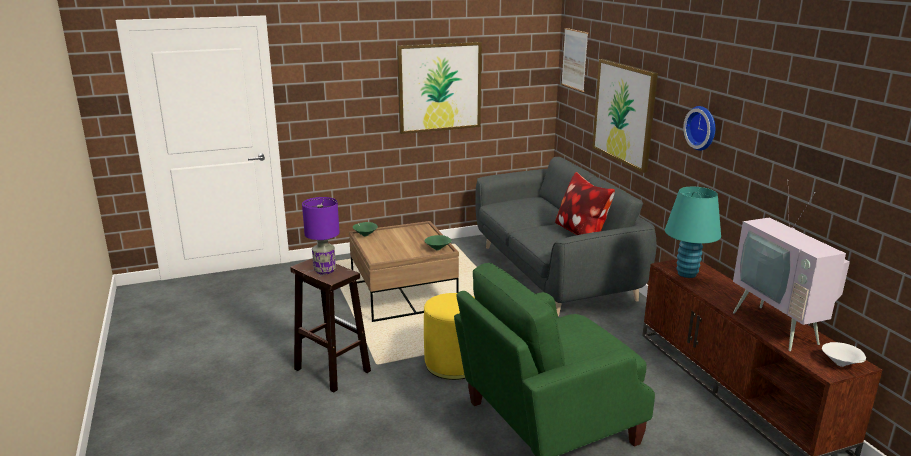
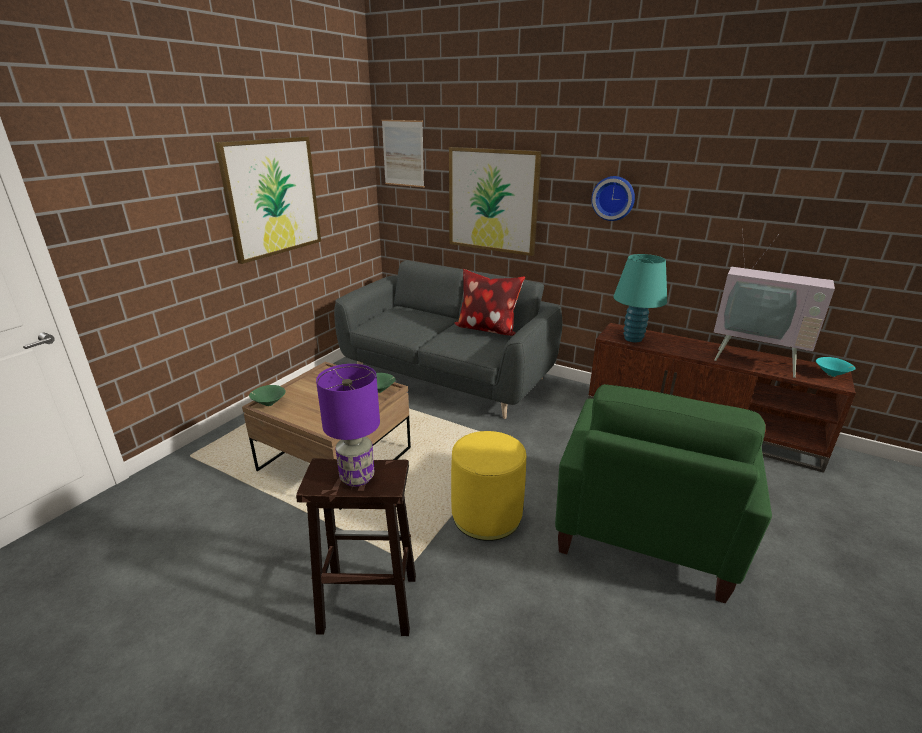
camera: 40 degrees left, 5 degrees up
white bowl [822,342,866,367] -> turquoise bowl [816,357,855,377]

